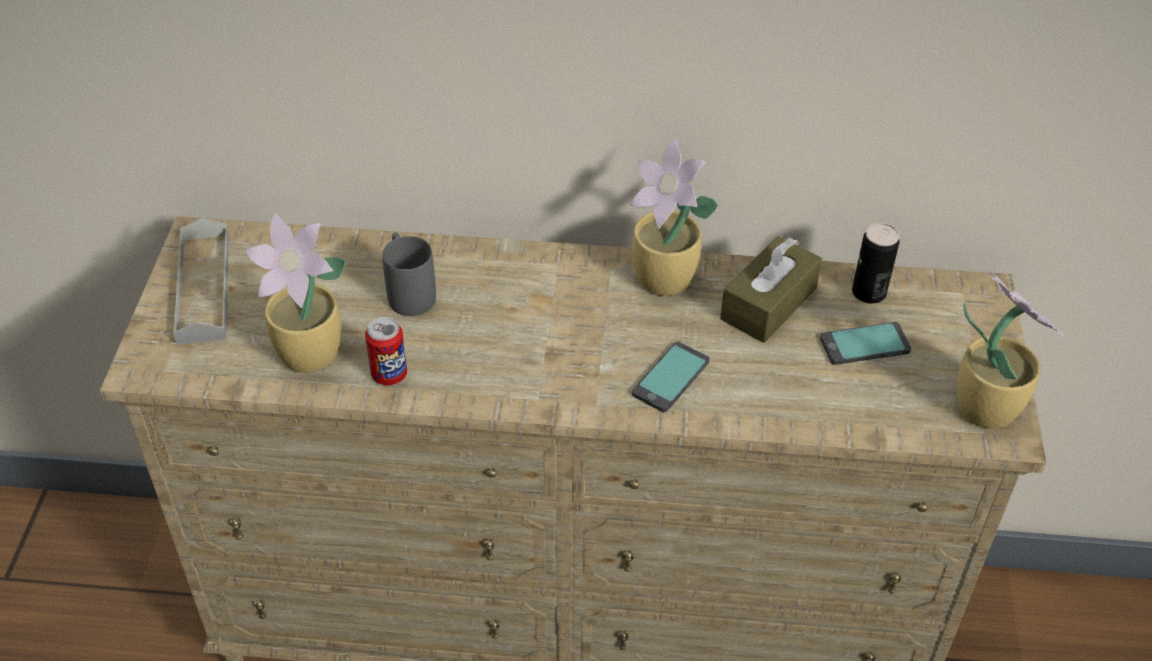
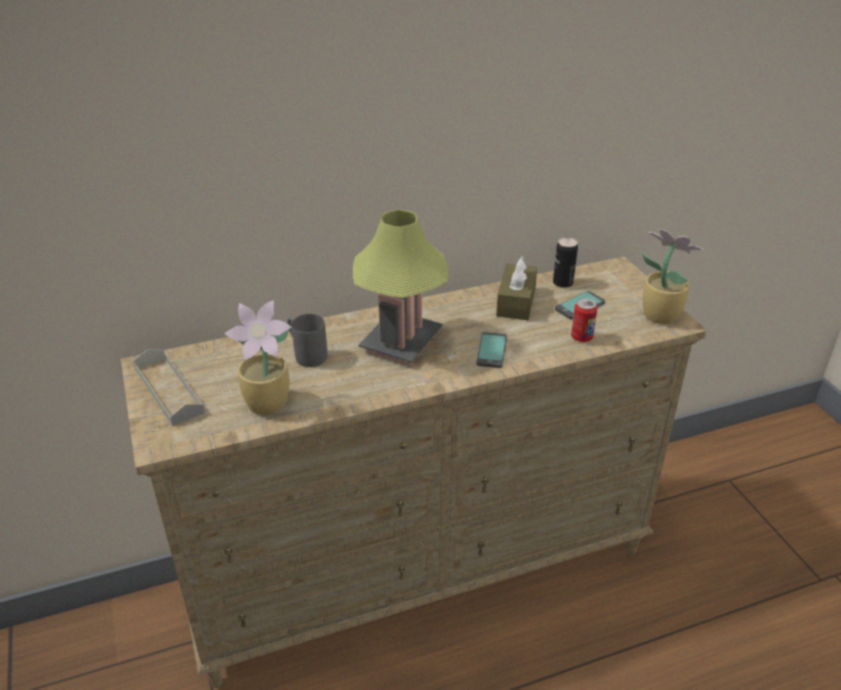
camera: 25 degrees left, 10 degrees down
can [365,317,407,385] -> can moved to [571,298,598,342]
potted plant [630,138,718,296] -> none
none -> table lamp [353,209,448,365]

